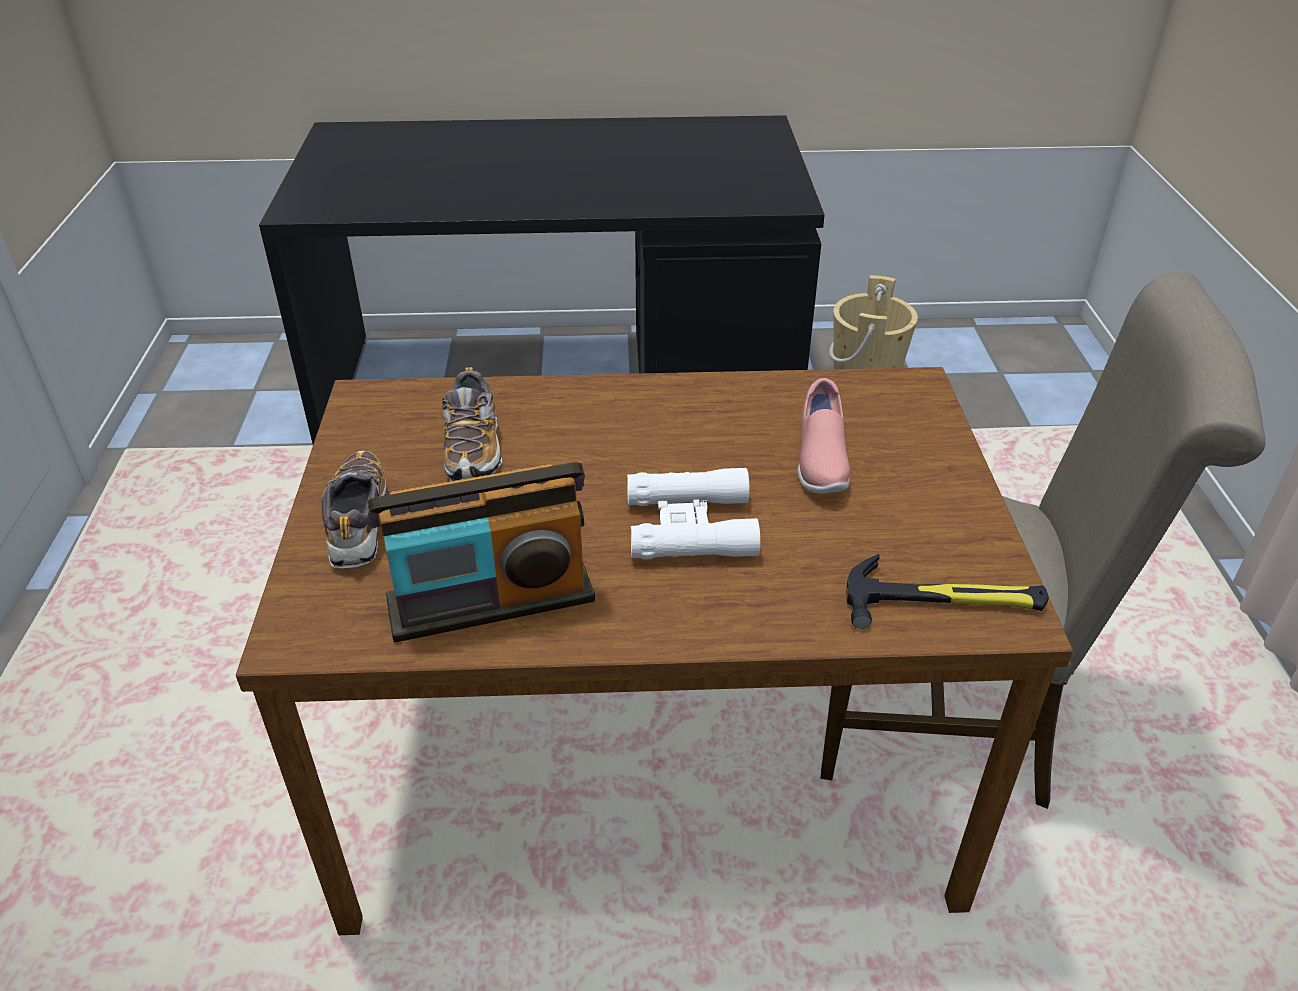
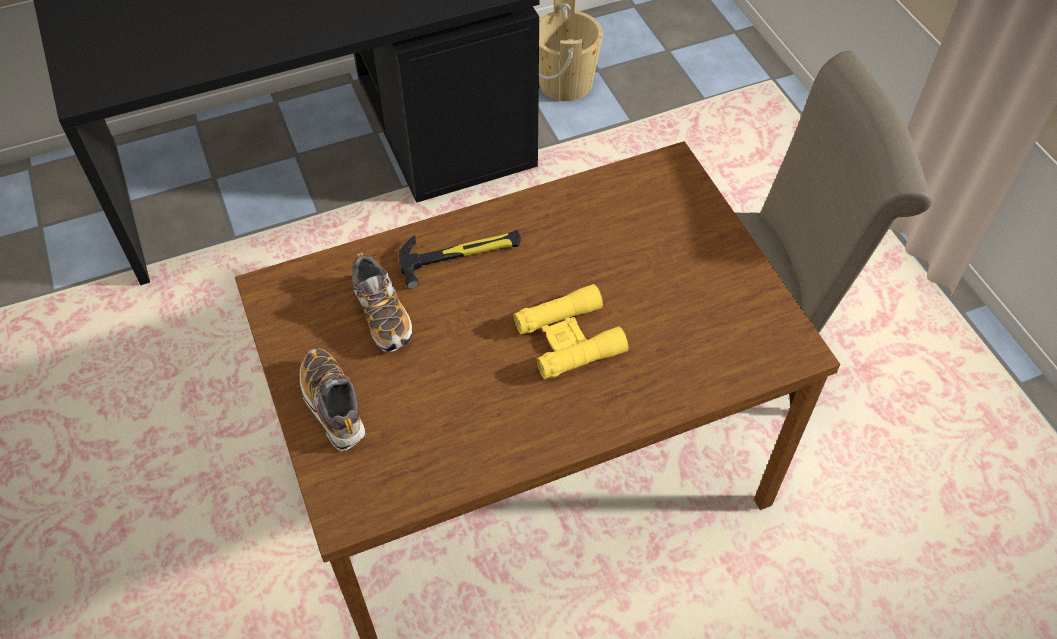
camera: 20 degrees left, 15 degrees up
radio [366,462,595,642] -> none
white binoculars [627,468,760,560] -> yellow binoculars [514,284,629,379]
pink shoe [798,378,850,494] -> none
hammer [846,554,1049,629] -> hammer moved to [399,230,521,289]

